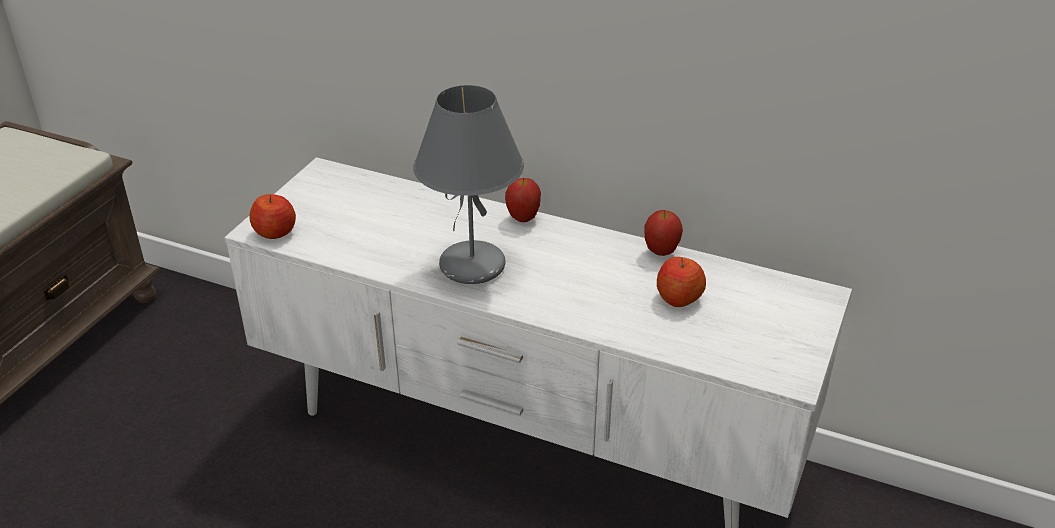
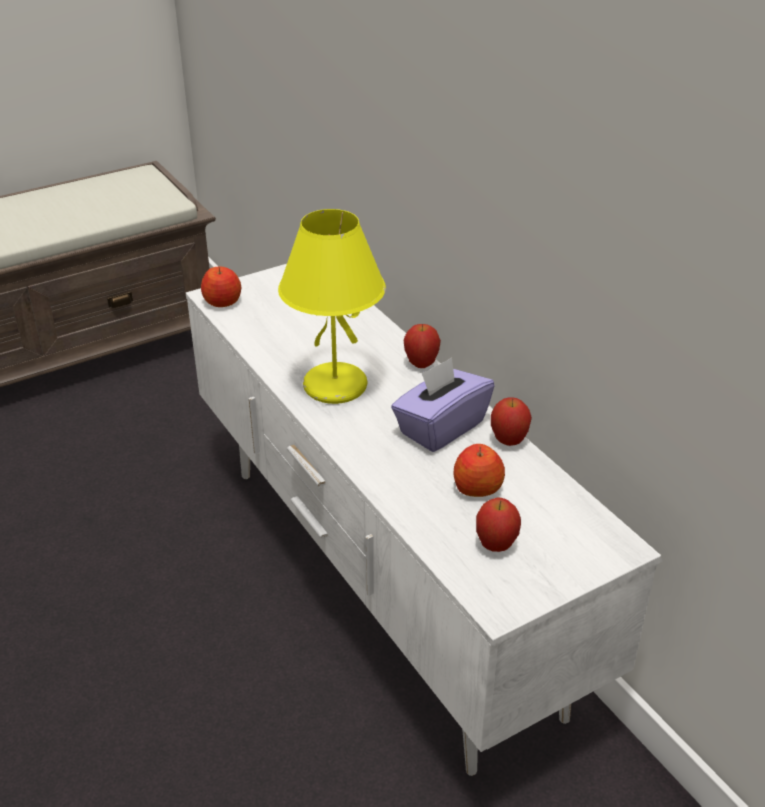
camera: 35 degrees right, 0 degrees up
grey table lamp [413,85,524,284] -> yellow table lamp [278,209,386,404]
none -> purple tissue box [391,357,495,452]
none -> apple [476,497,521,552]

